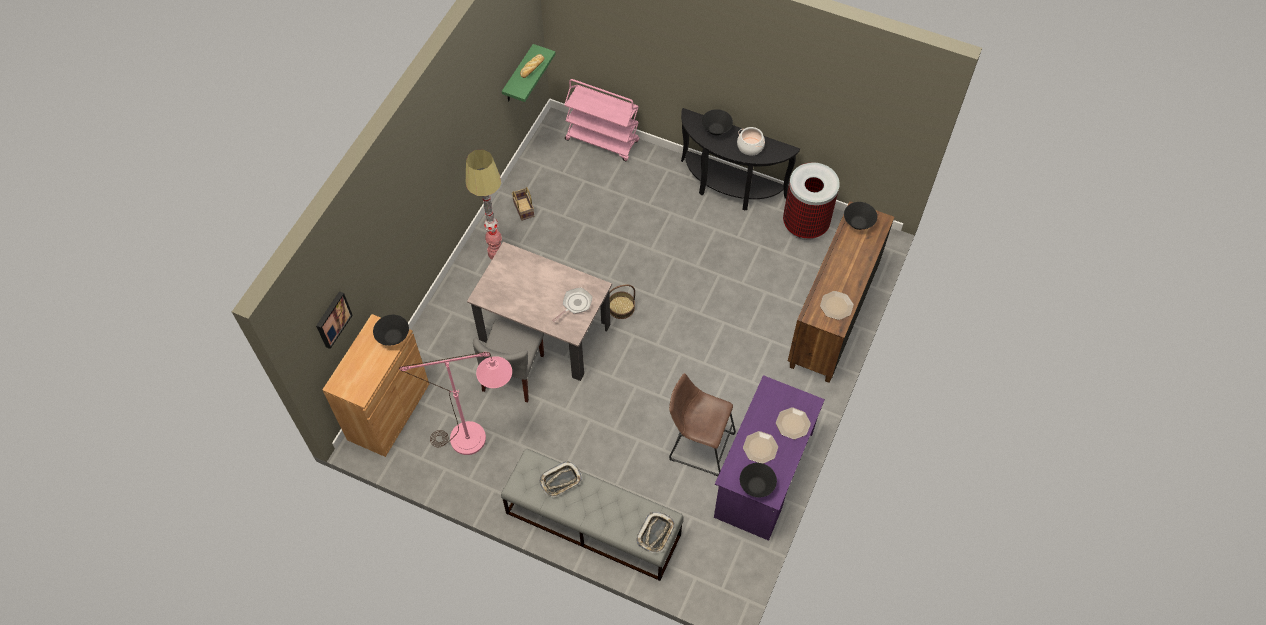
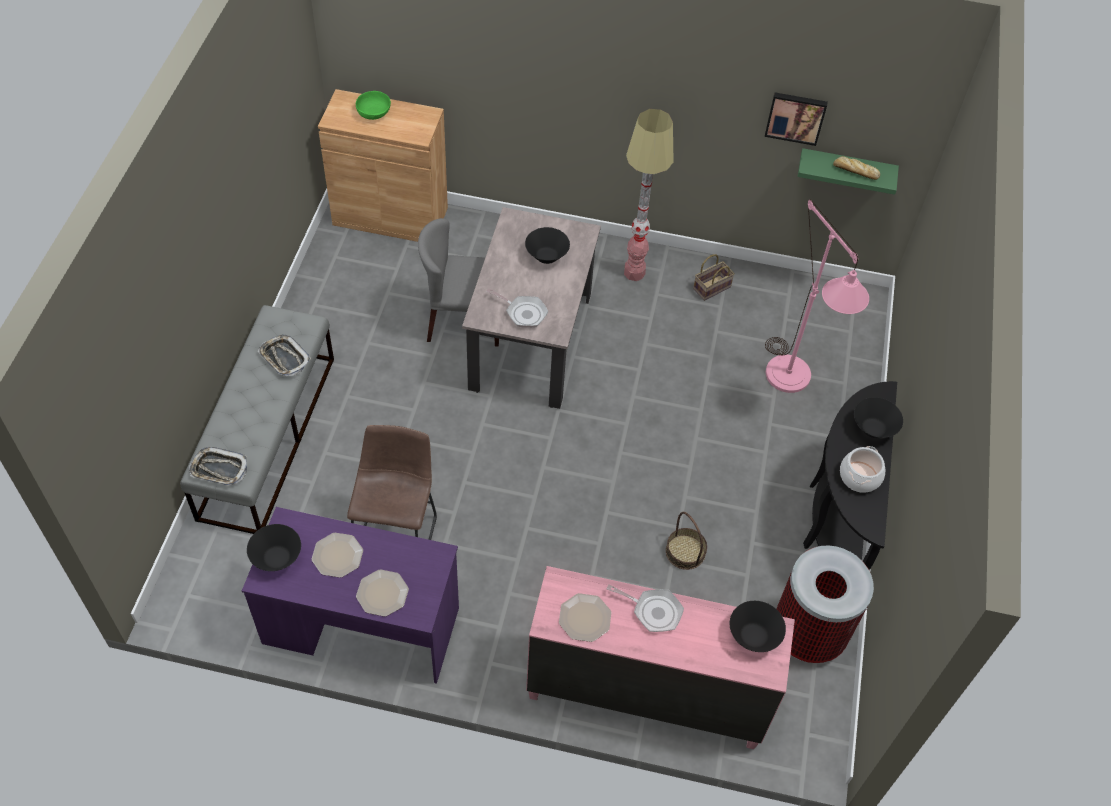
camera: 75 degrees right, 5 degrees down
picture [316,291,353,349] -> picture moved to [765,92,828,146]
black bowl [373,315,409,346] -> black bowl moved to [525,227,570,264]
pink floor lamp [399,352,512,455] -> pink floor lamp moved to [765,199,869,393]
pink cart [564,79,640,161] -> none
basket [609,284,635,319] -> basket moved to [666,512,707,570]
brown dresser [788,201,894,383] -> pink dresser [526,566,795,749]
none -> green bowl [356,91,391,120]
none -> frying pan [606,584,684,632]

